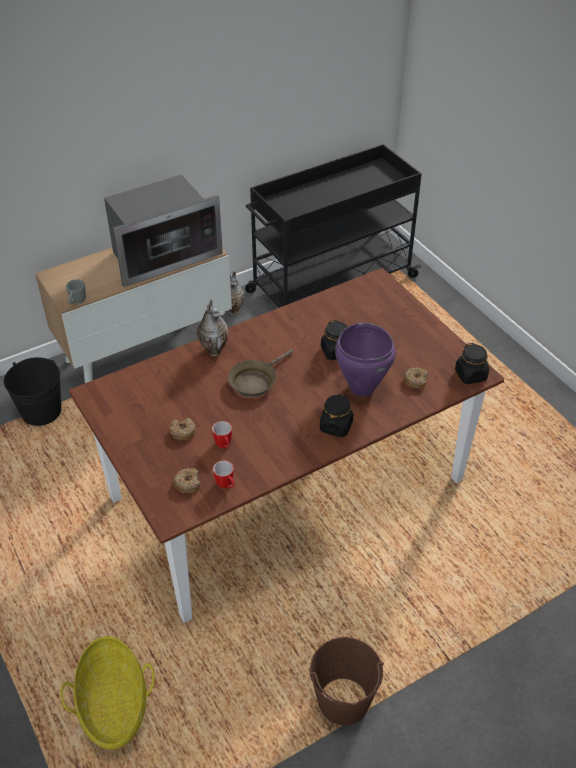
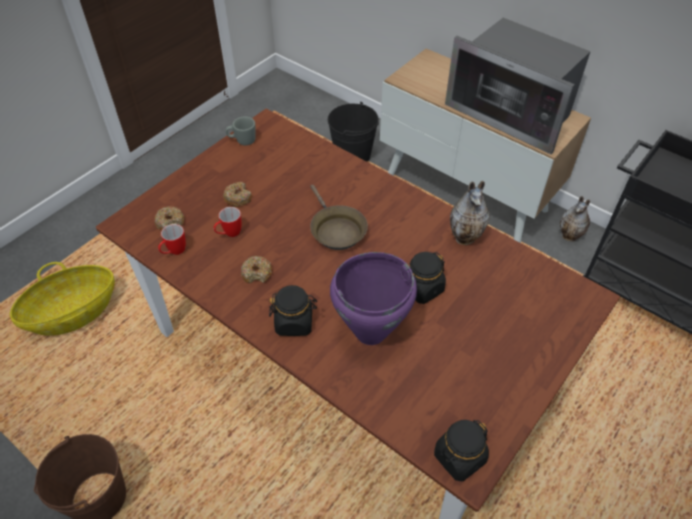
camera: 70 degrees right, 5 degrees up
grey mug [66,279,86,304] -> grey mug moved to [226,116,256,146]
vase [197,300,228,356] -> vase moved to [450,181,490,245]
brown frying pan [228,349,294,397] -> brown frying pan turned 135 degrees counterclockwise [310,185,368,250]
donut [403,367,429,389] -> donut moved to [241,256,272,283]

